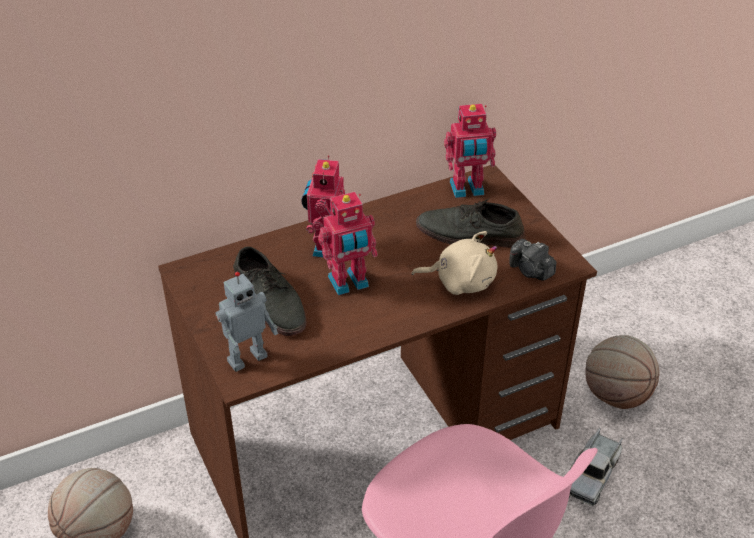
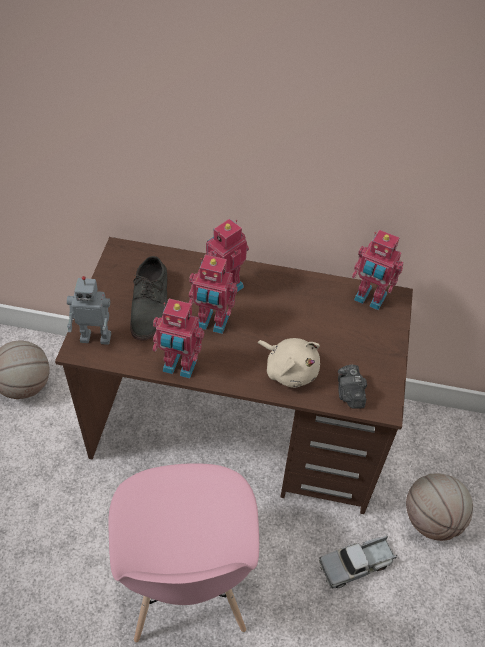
camera: 35 degrees right, 10 degrees up
grey shoe [416,199,525,248] -> none
none -> toy robot [153,299,204,378]

